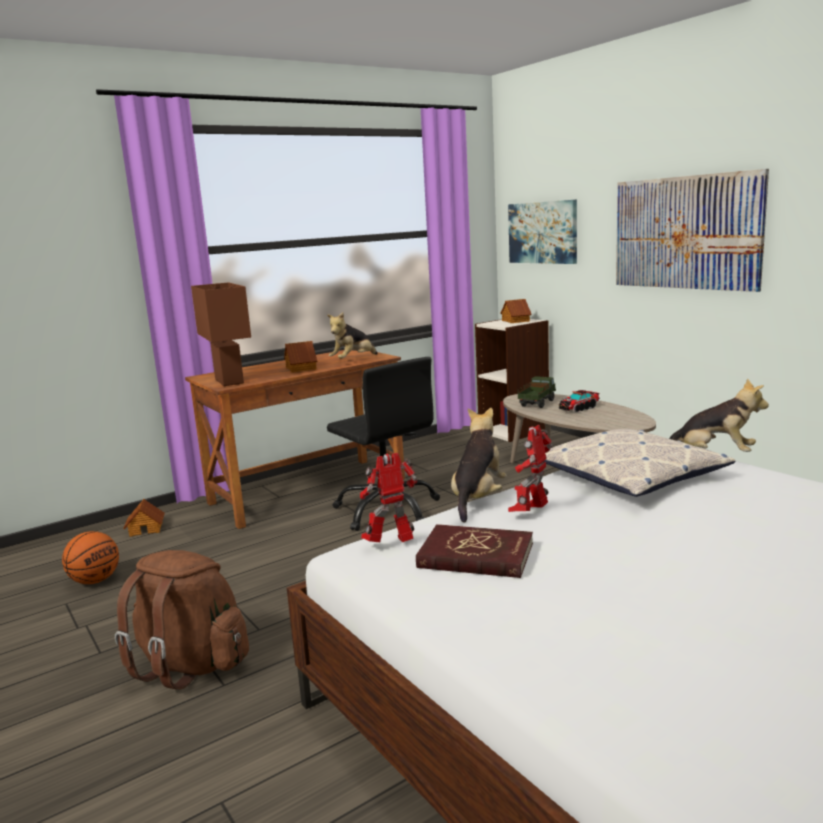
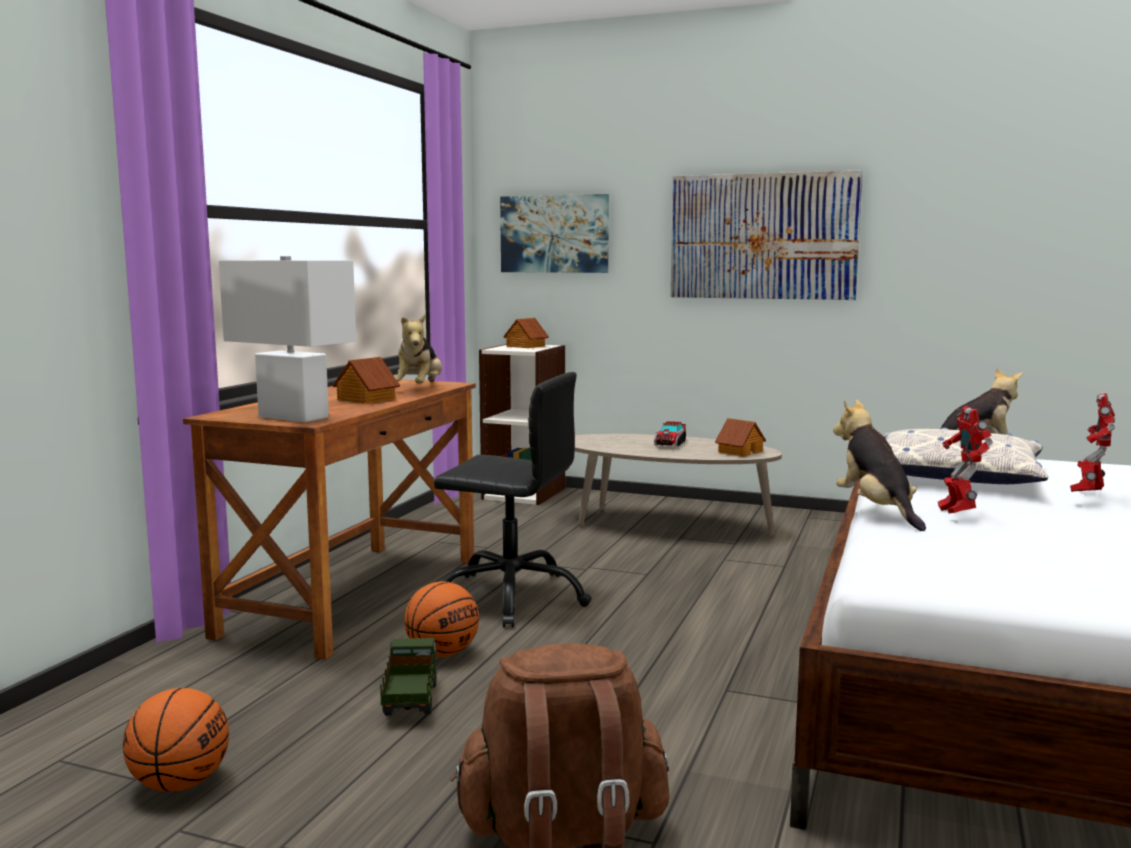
camera: 35 degrees left, 5 degrees down
toy house [123,499,165,537] -> toy house moved to [715,418,766,457]
brown table lamp [191,282,251,386] -> white table lamp [219,256,356,422]
toy robot [360,453,418,542] -> toy robot moved to [1070,393,1115,492]
red book [416,524,533,578] -> none
toy truck [518,376,556,408] -> toy truck moved to [380,638,437,716]
none -> basketball [404,581,479,657]

